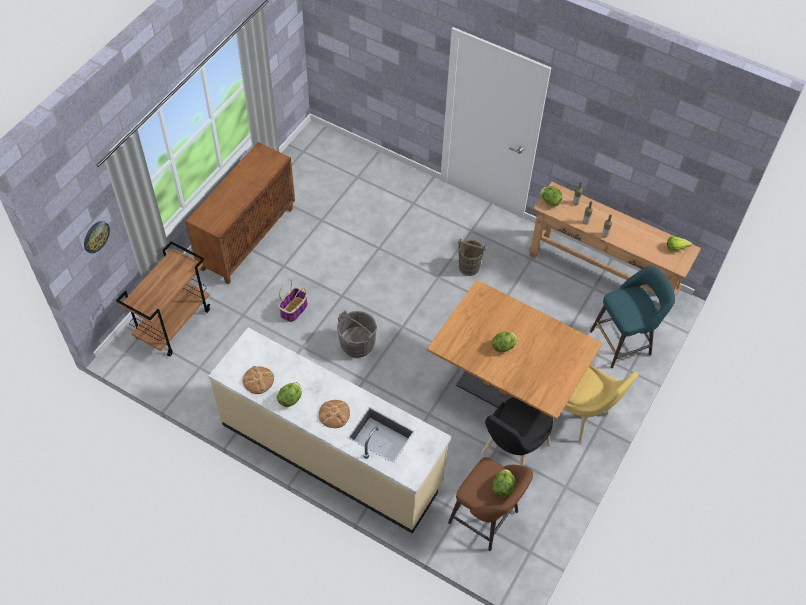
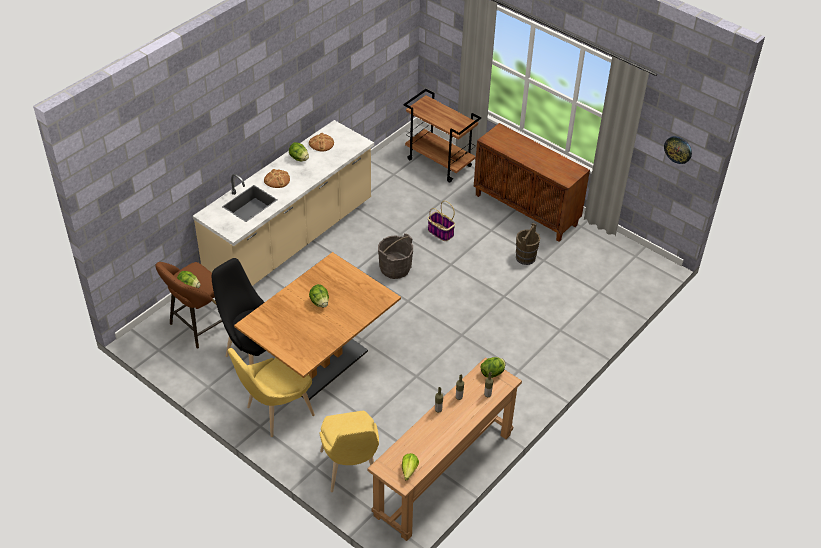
camera: 100 degrees right, 10 degrees down
wall clock [84,221,110,253] -> wall clock moved to [664,136,692,164]
brown bucket [458,238,486,276] -> brown bucket moved to [516,223,540,265]
turquoise stool [590,266,675,368] -> yellow chair [319,411,379,492]

